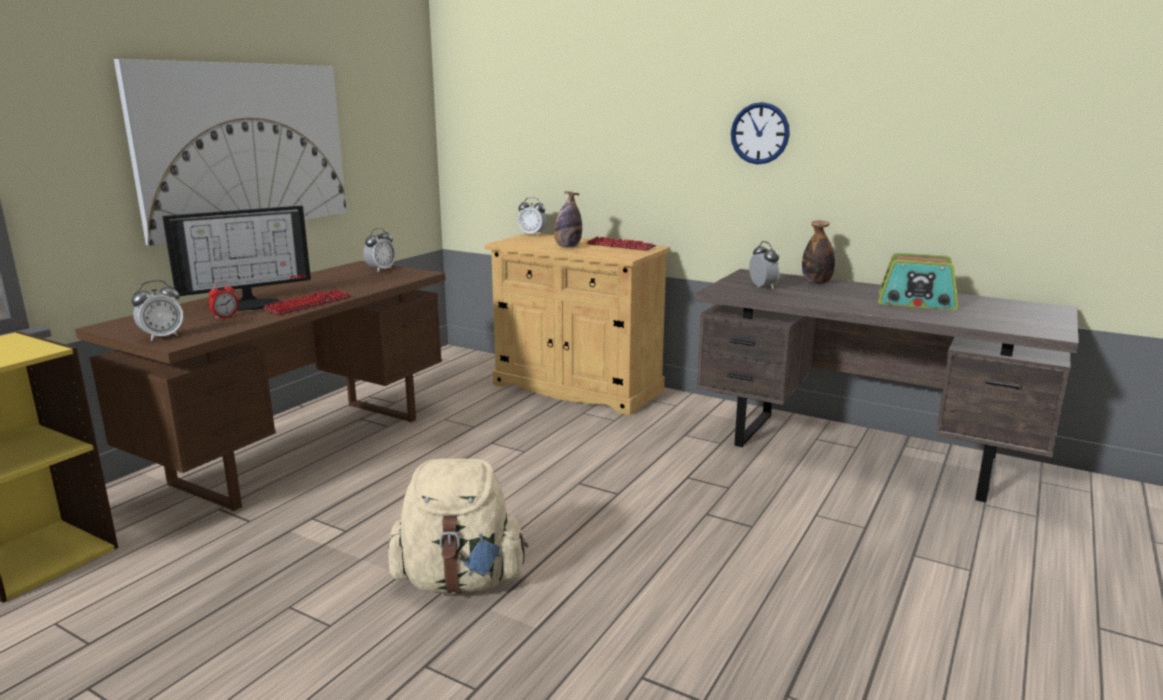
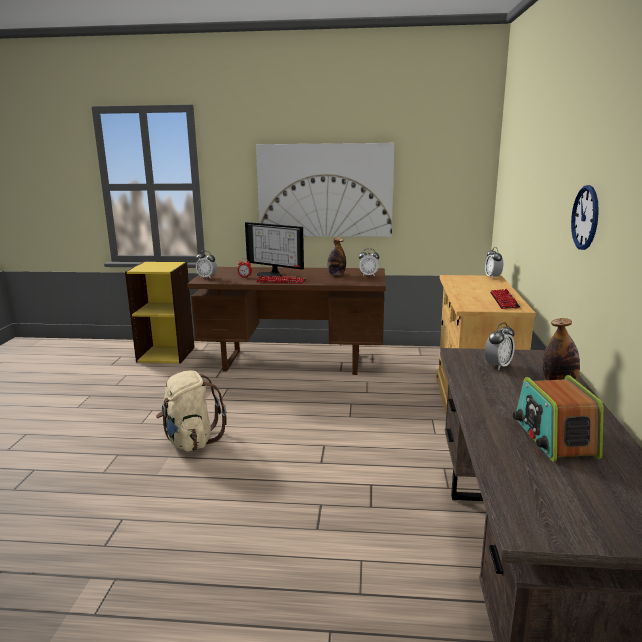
camera: 65 degrees right, 0 degrees up
bottle [554,191,582,248] -> bottle moved to [327,238,346,276]

